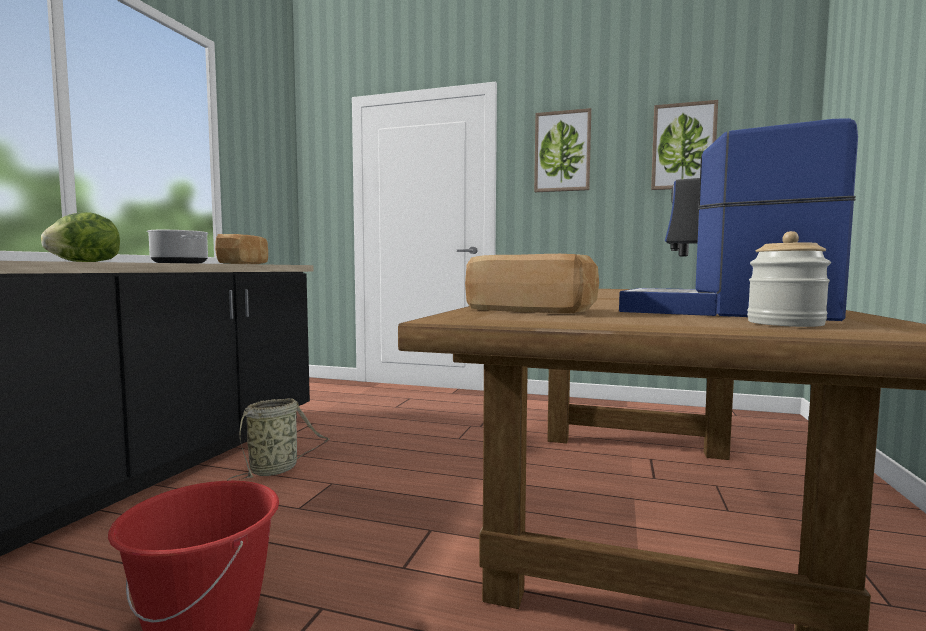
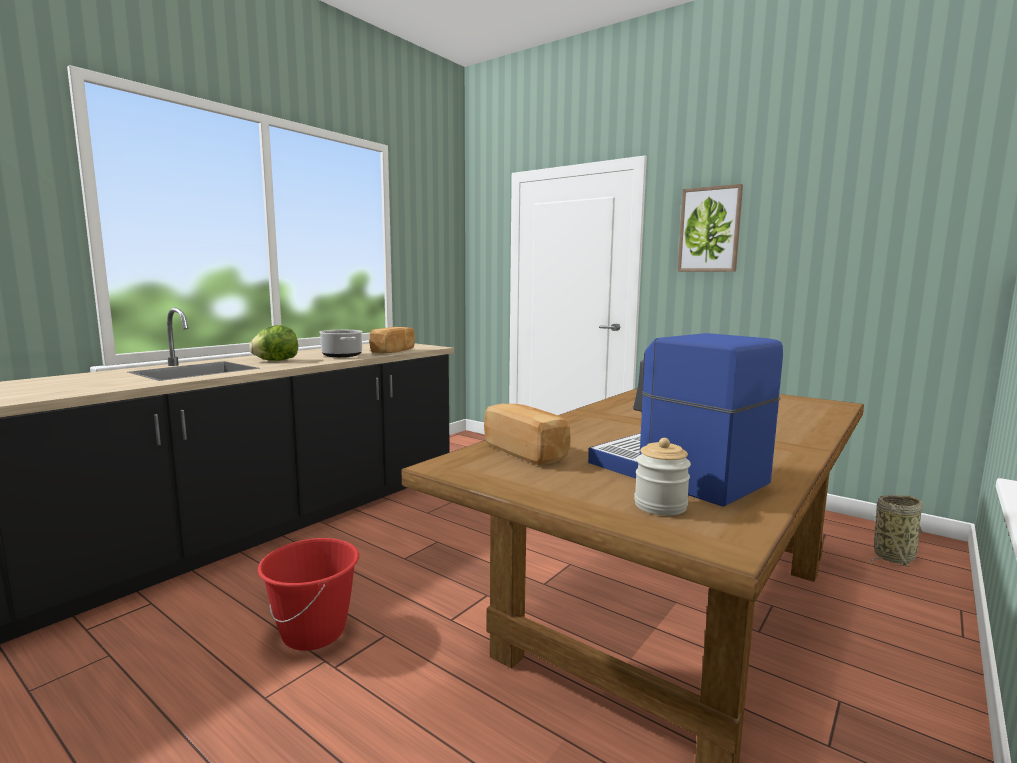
camera: 20 degrees right, 5 degrees up
basket [227,398,329,481] -> basket moved to [870,495,923,567]
picture [651,100,718,190] -> none

